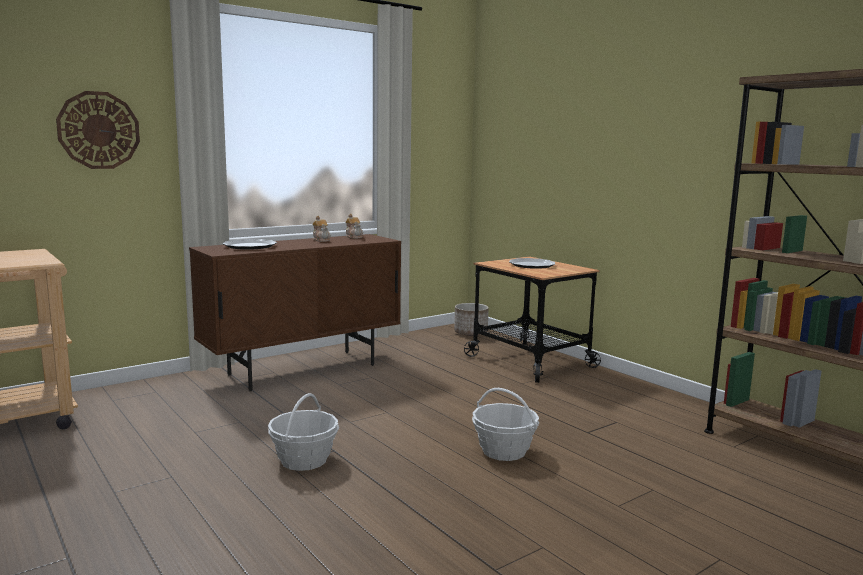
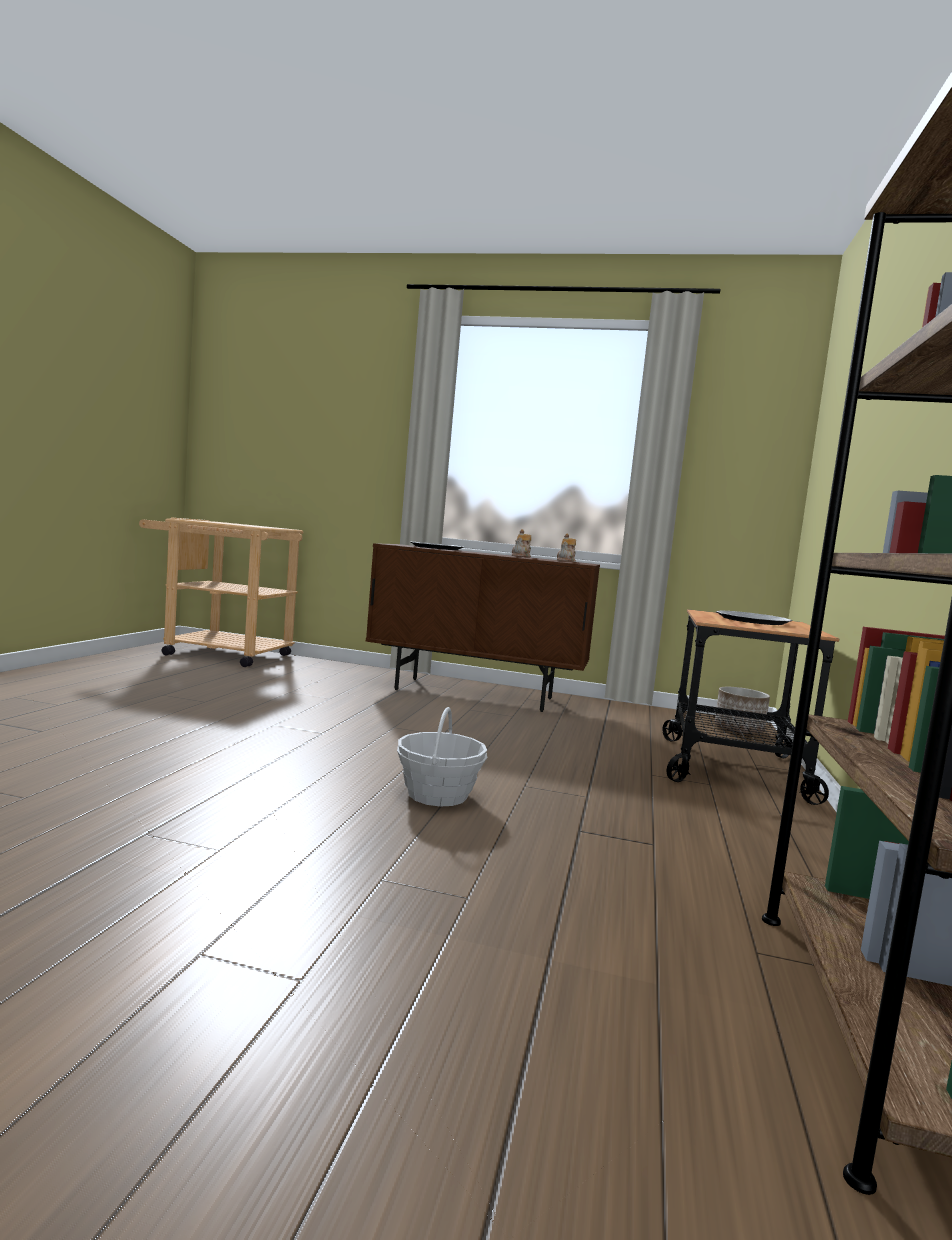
camera: 50 degrees right, 5 degrees down
wall clock [56,91,140,169] -> none
basket [268,393,339,471] -> none

